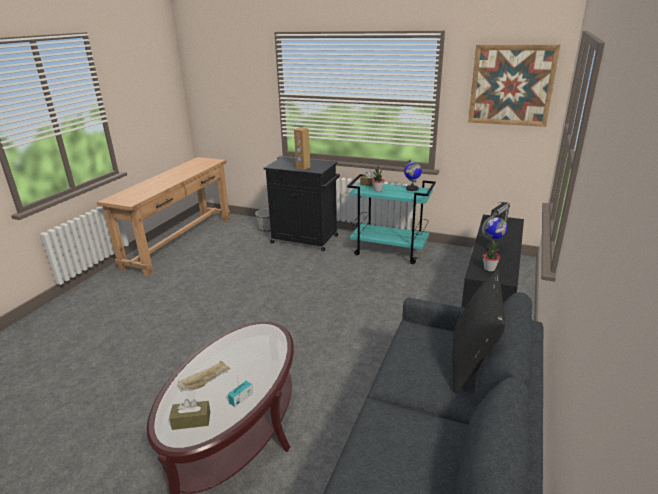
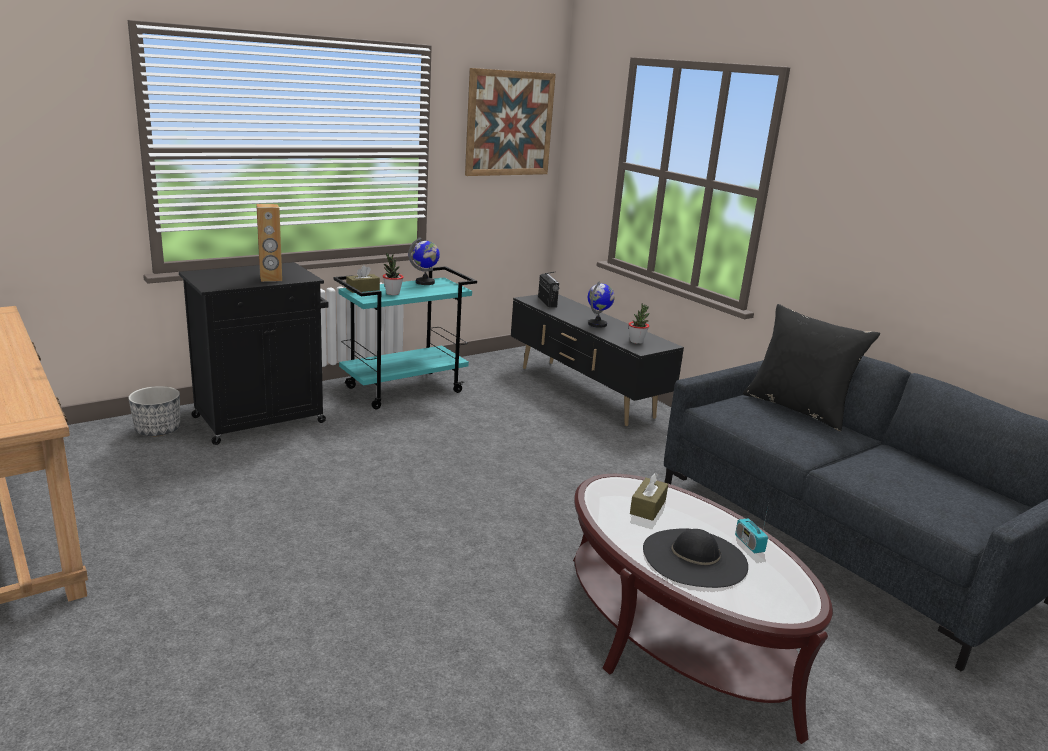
camera: 60 degrees left, 5 degrees down
brown tissue box [169,399,210,430] -> brown tissue box moved to [630,473,668,521]
beige tray [178,361,230,390] -> black hat [643,528,748,588]

